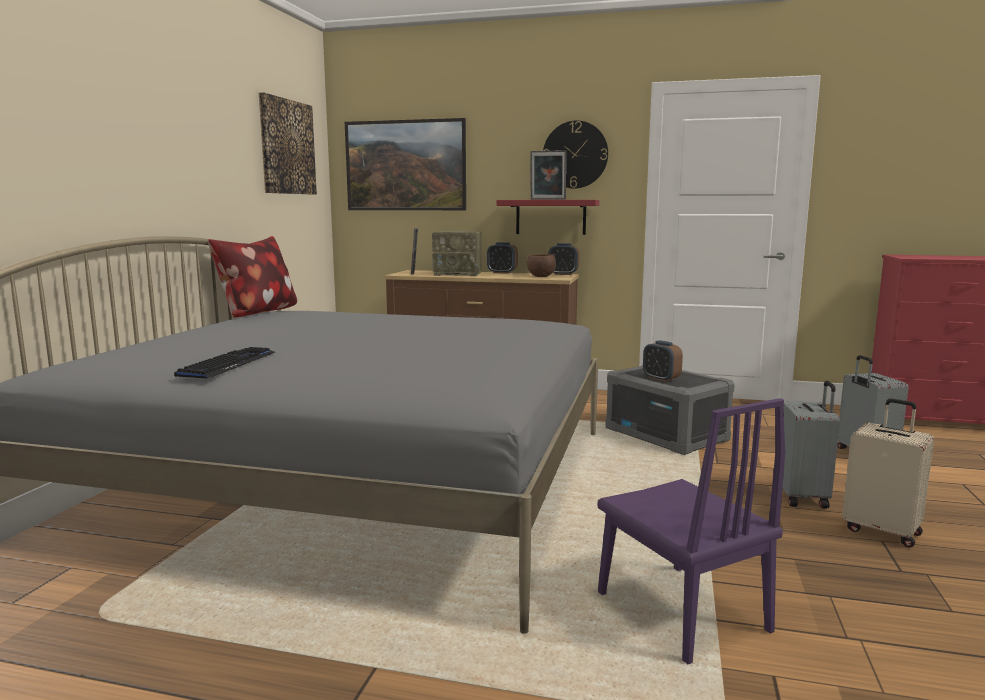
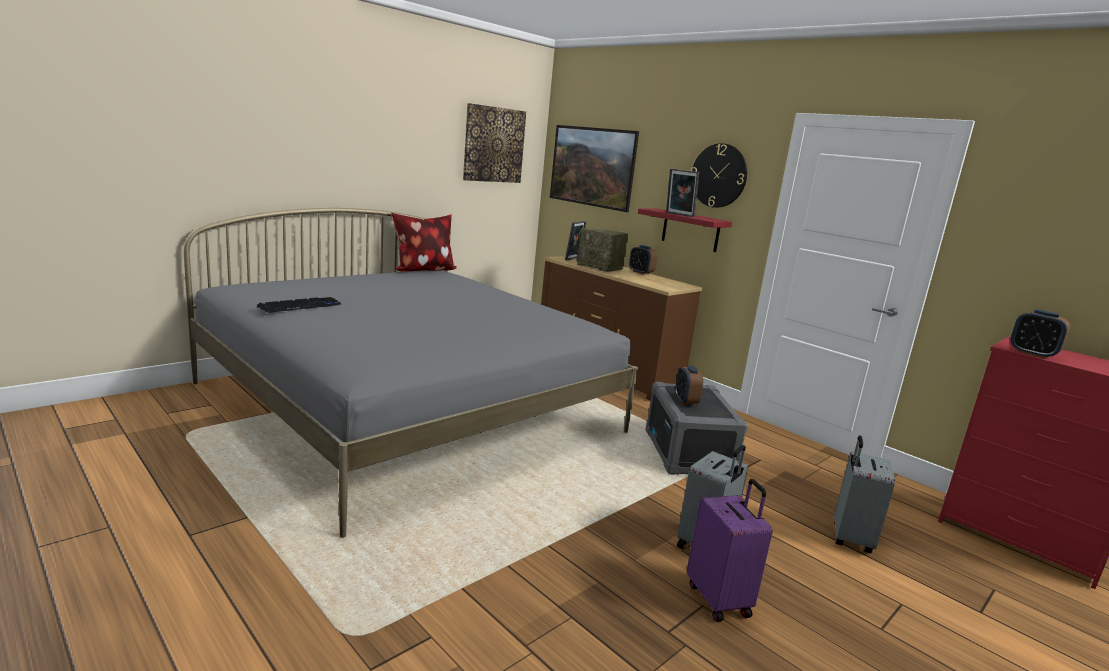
camera: 30 degrees right, 5 degrees up
brown bowl [527,254,556,277] -> none
alarm clock [548,243,579,275] -> alarm clock moved to [1010,309,1071,359]
purple chair [598,398,785,664] -> none
beige suitcase [842,398,934,548] -> purple suitcase [687,479,772,622]

